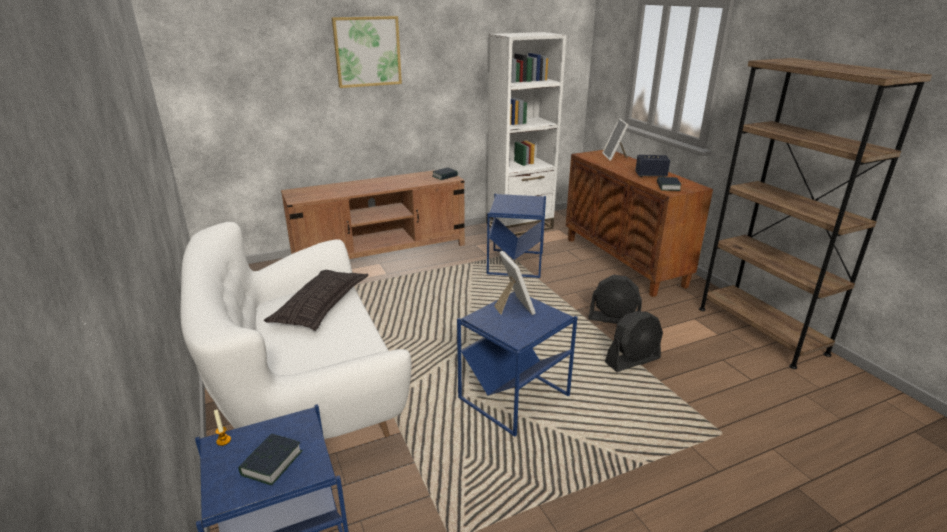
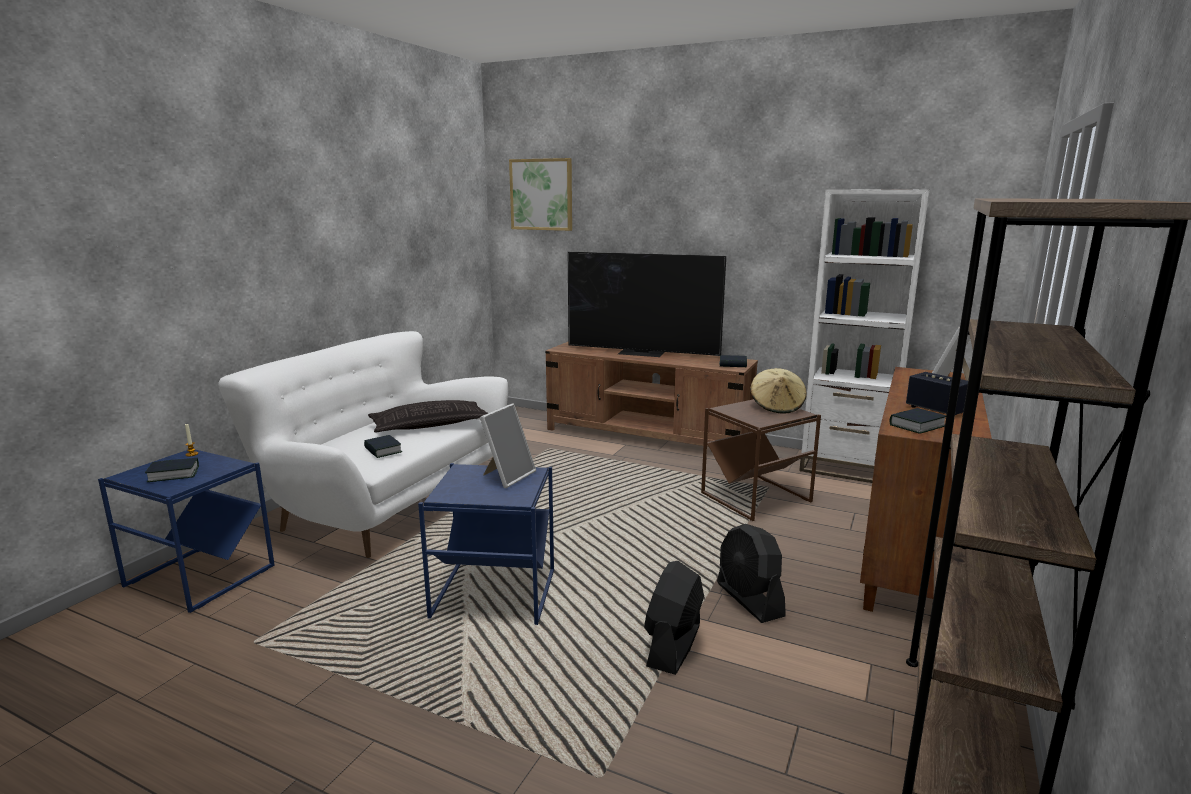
camera: 50 degrees right, 10 degrees down
picture [332,16,402,88] -> picture moved to [509,158,572,231]
blue side table [487,193,546,278] -> brown side table [701,399,821,521]
black fan [605,311,663,372] -> black fan turned 90 degrees clockwise [644,561,704,675]
none -> book [364,435,402,458]
none -> television [568,252,726,357]
none -> beige hat [750,368,807,413]

